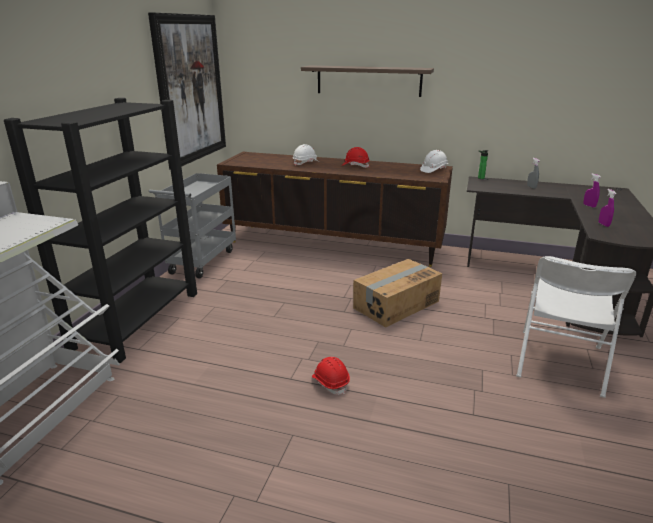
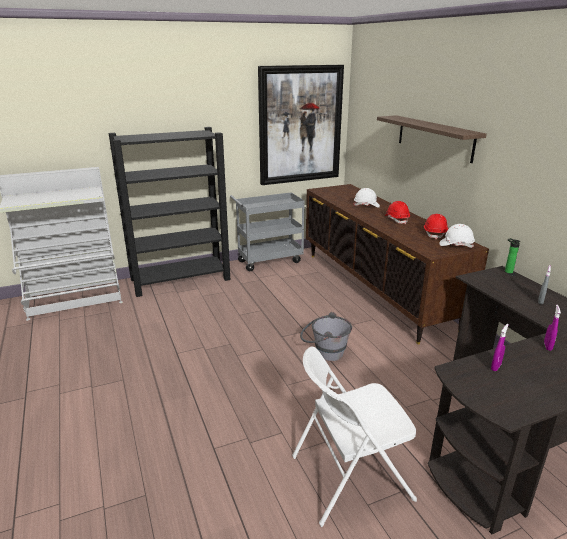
camera: 50 degrees right, 0 degrees up
red hard hat [312,357,350,395] -> red hard hat moved to [424,214,448,240]
cardboard box [353,259,442,328] -> grey bucket [300,312,352,361]

